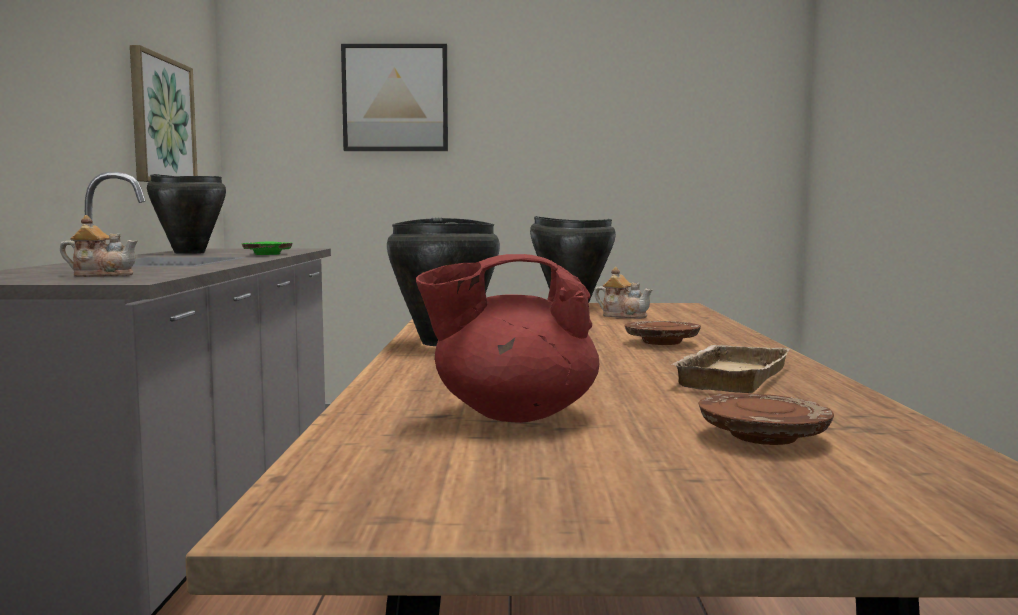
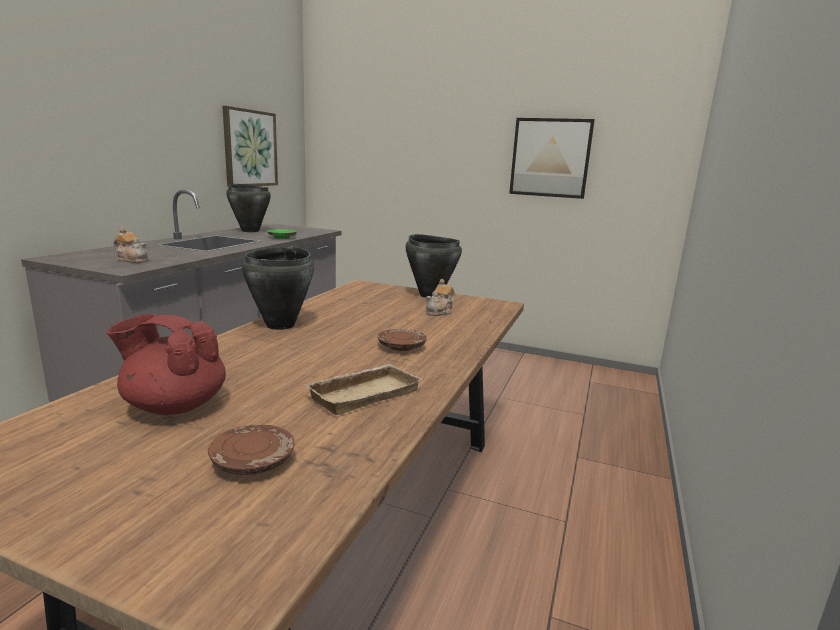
camera: 20 degrees right, 10 degrees up
picture [341,44,448,151] -> picture moved to [509,118,595,199]
teapot [595,267,652,319] -> teapot turned 75 degrees clockwise [426,279,454,316]

